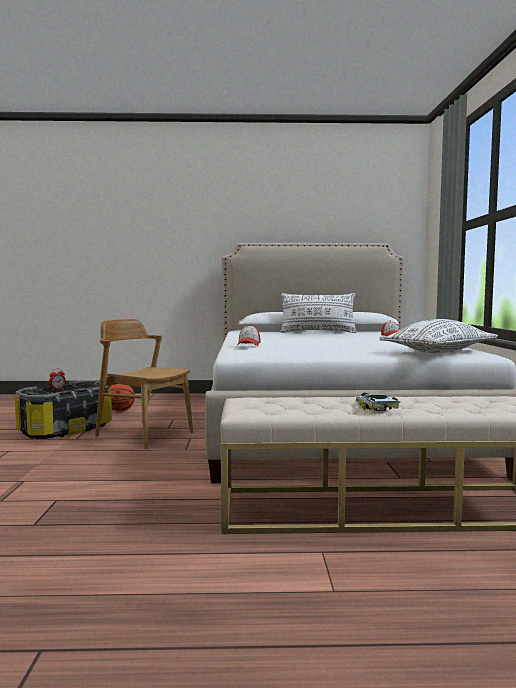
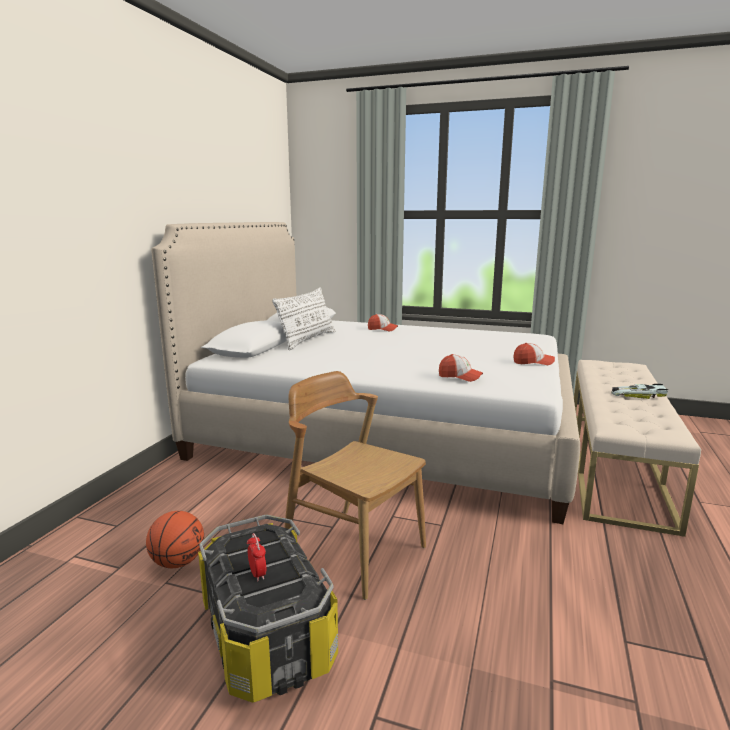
camera: 70 degrees left, 10 degrees up
brown chair [95,319,193,449] -> brown chair turned 75 degrees clockwise [284,371,426,600]
white pillow [379,319,498,353] -> none
none -> cap [513,343,555,365]

